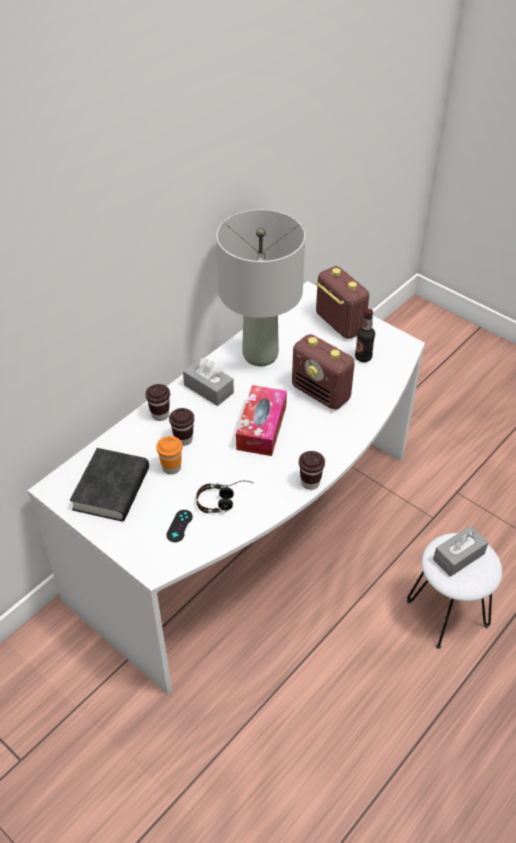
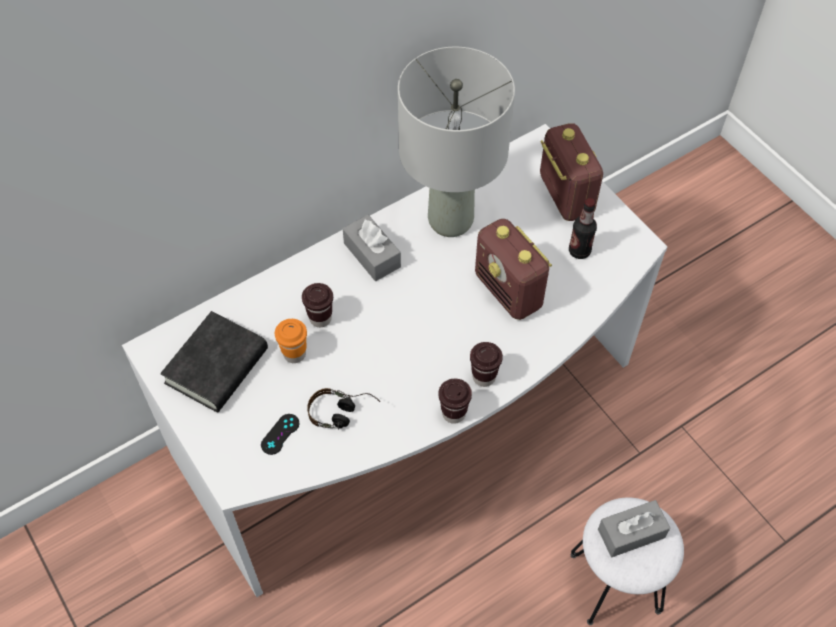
camera: 15 degrees right, 10 degrees up
brown cup [145,384,170,421] -> brown cup moved to [470,342,503,387]
tissue box [236,385,287,456] -> none

